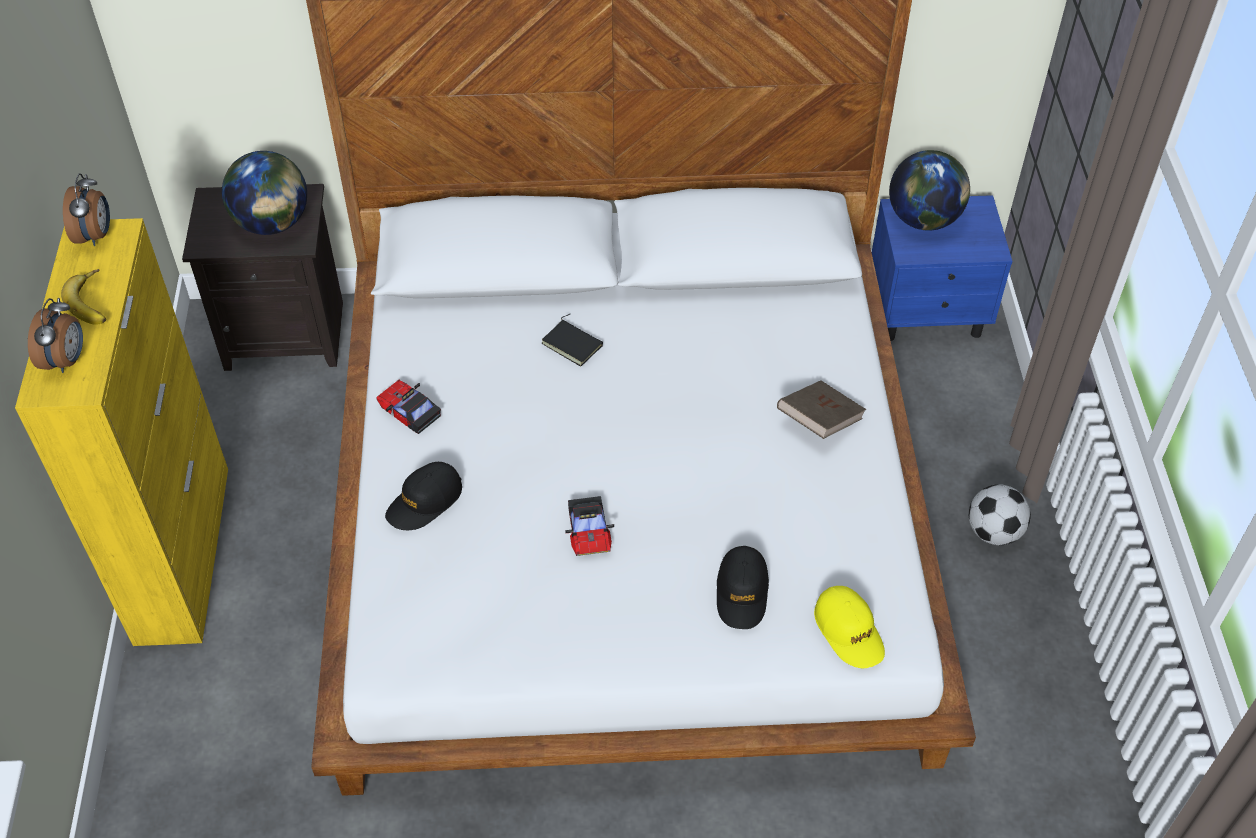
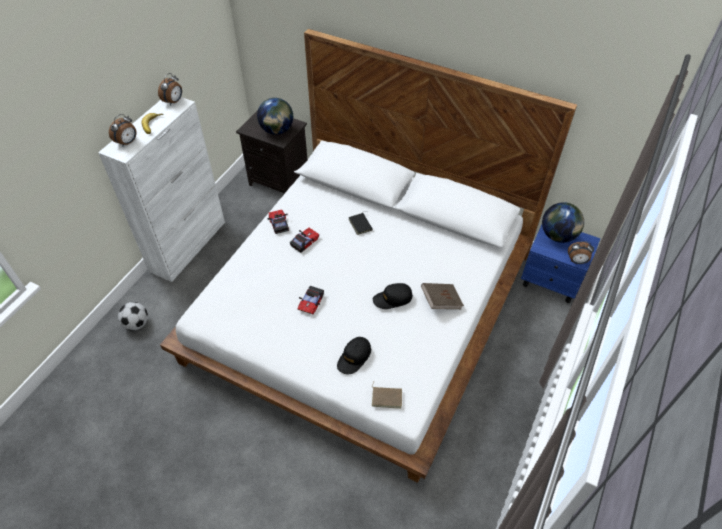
camera: 30 degrees right, 0 degrees up
yellow cabinet [15,218,228,646] -> white cabinet [98,97,225,282]
black cap [385,462,462,530] -> black cap moved to [373,283,413,309]
yellow cap [814,586,885,668] -> brown book [372,382,402,409]
football [969,484,1031,545] -> football moved to [118,302,148,331]
none -> toy car [289,228,319,253]
none -> alarm clock [568,241,594,264]

